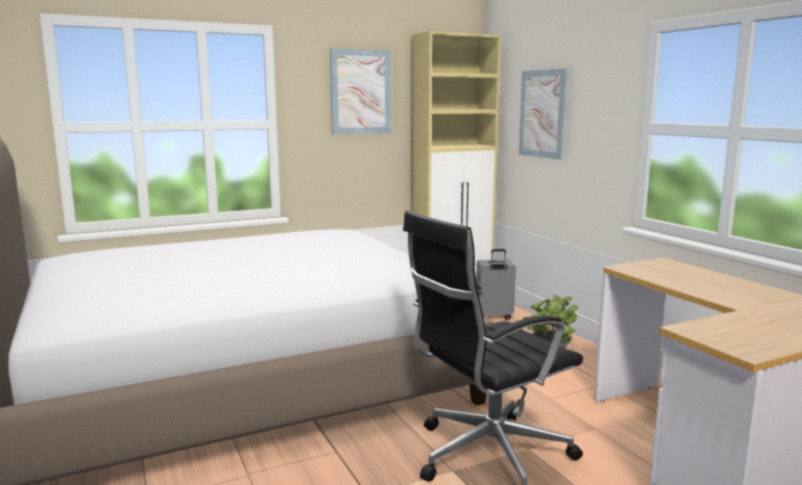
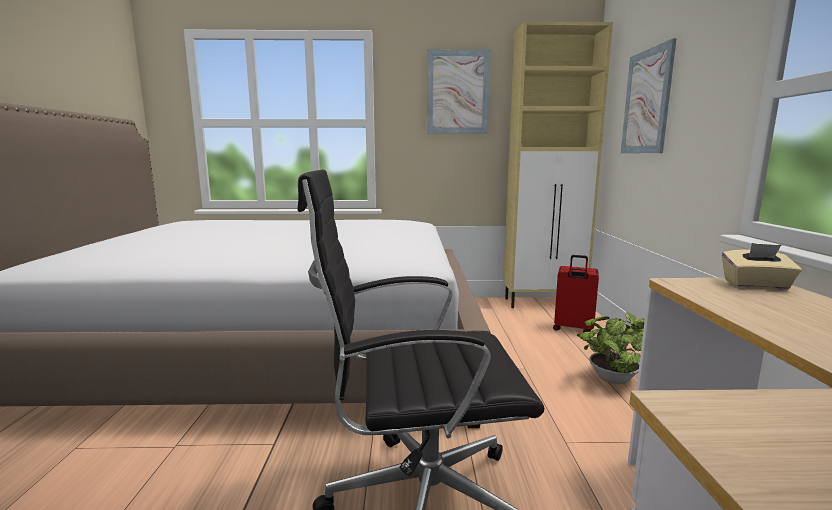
camera: 25 degrees right, 0 degrees up
grey suitcase [476,249,516,320] -> red suitcase [553,255,599,333]
none -> beige tissue box [722,243,802,290]

